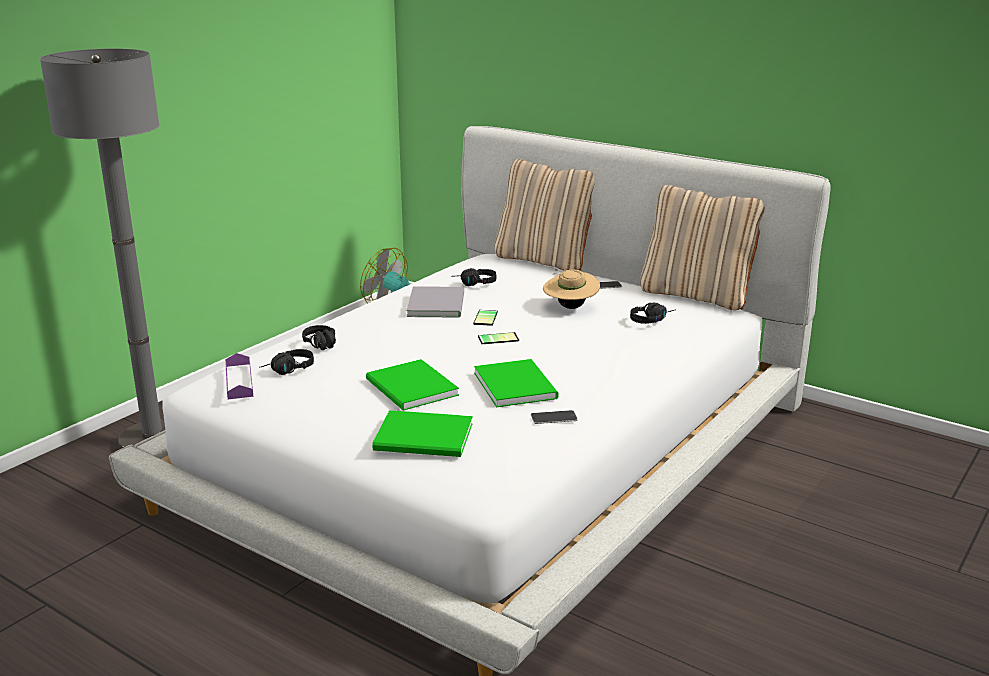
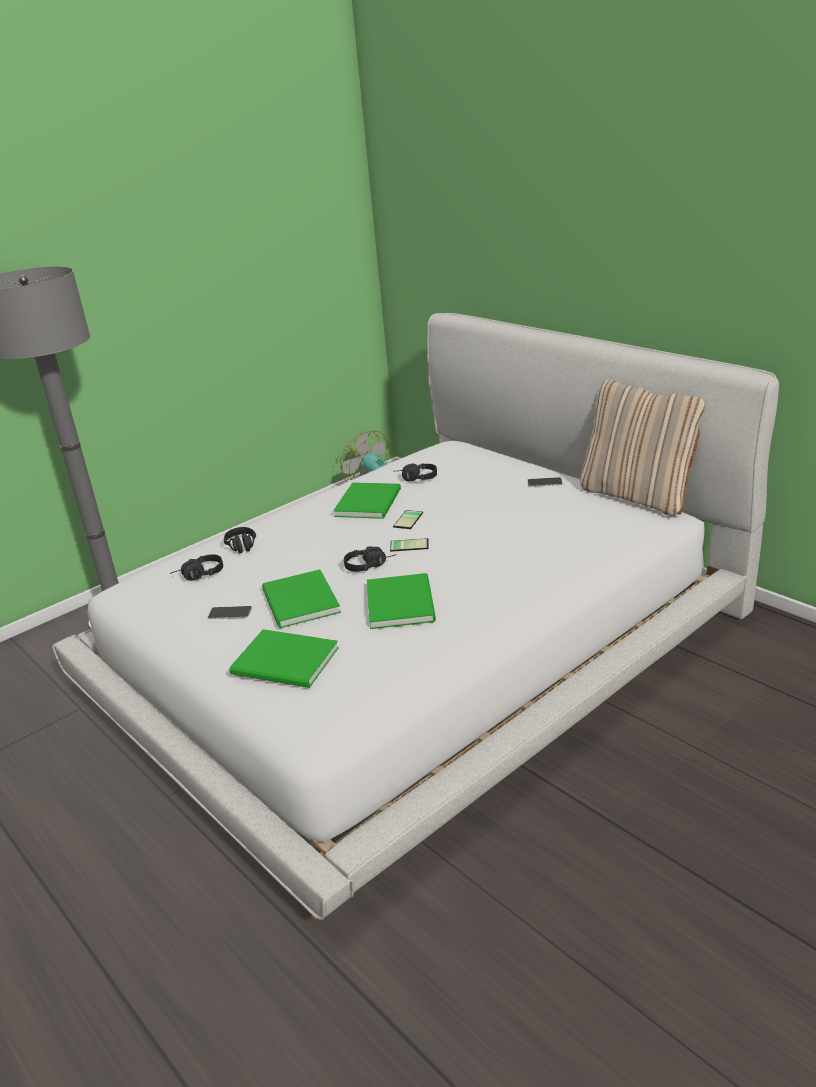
camera: 15 degrees right, 5 degrees up
purple tray [225,353,254,399] -> none
grey book [406,286,464,318] -> green book [333,482,401,519]
beige pillow [494,159,595,271] -> none
phone [531,410,578,424] -> phone moved to [208,606,252,619]
beige hat [543,269,600,309] -> none
black headphones [630,303,676,324] -> black headphones moved to [344,546,397,572]

